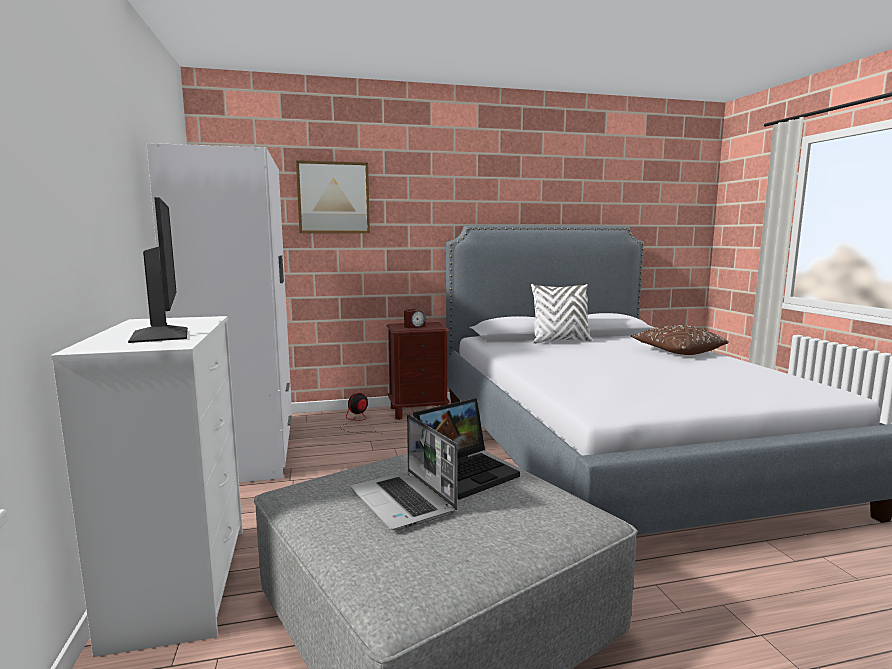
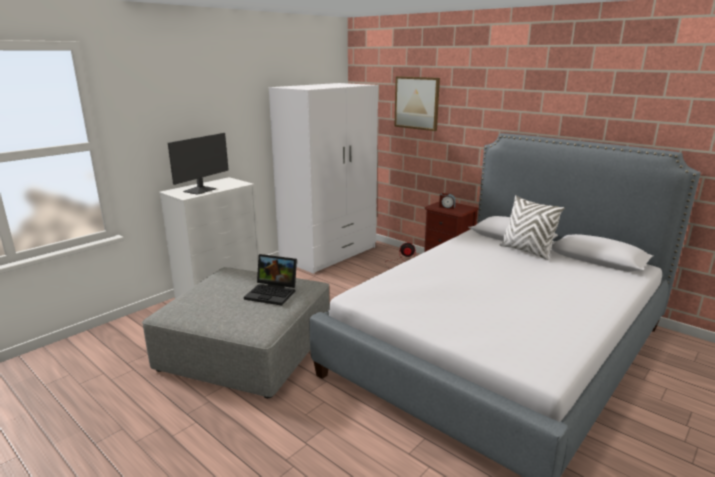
camera: 55 degrees right, 10 degrees up
laptop [350,414,457,530] -> none
brown pillow [631,325,729,355] -> none

